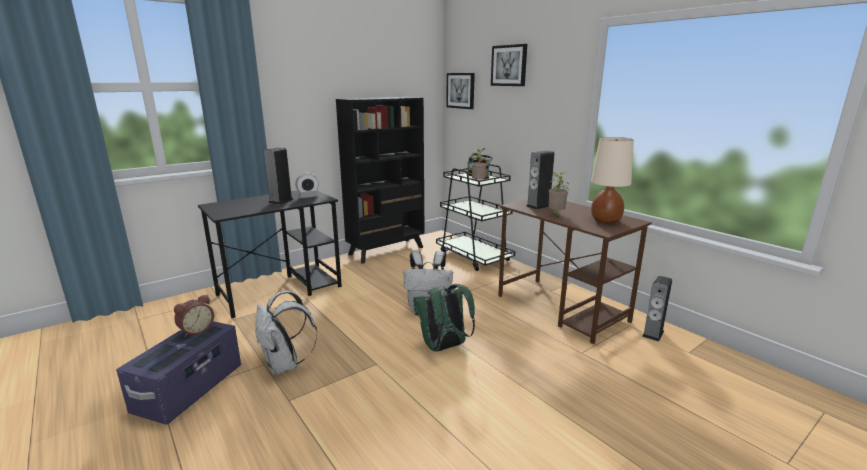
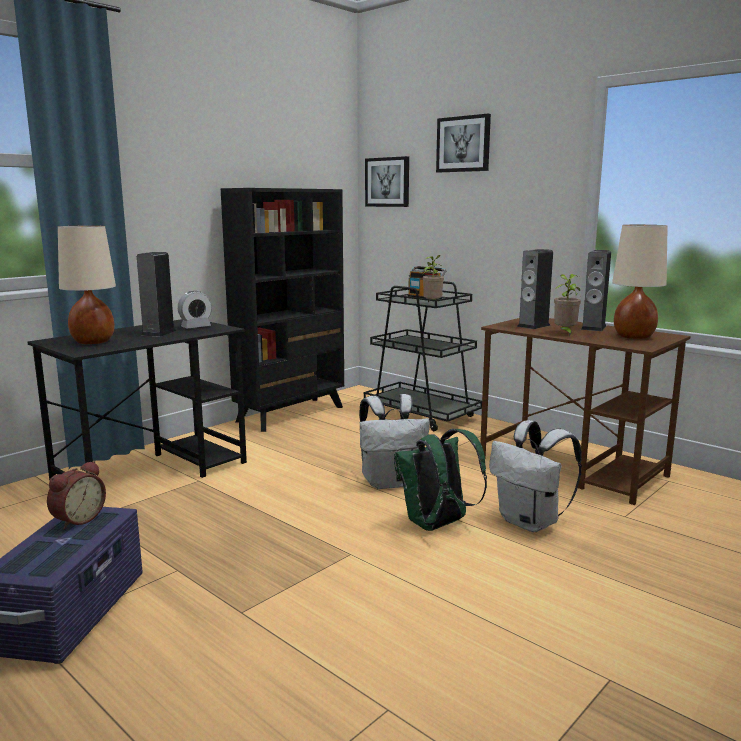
camera: 10 degrees left, 5 degrees down
white backpack [255,290,317,375] -> white backpack moved to [489,420,582,532]
speaker [642,276,672,342] -> speaker moved to [581,250,611,331]
none -> beige table lamp [58,226,116,344]

